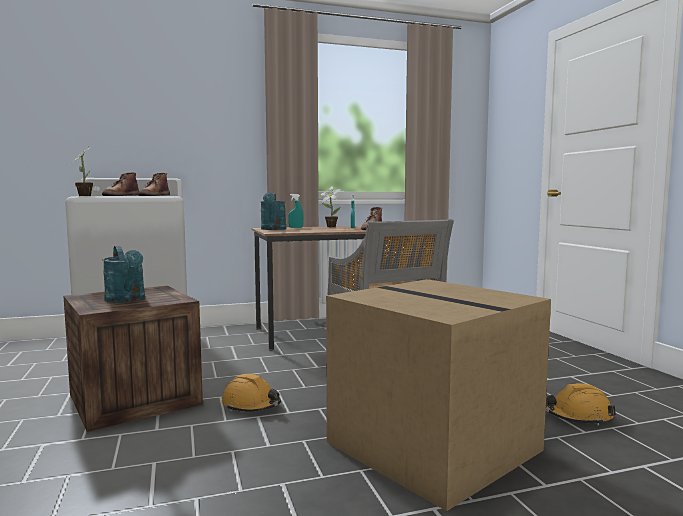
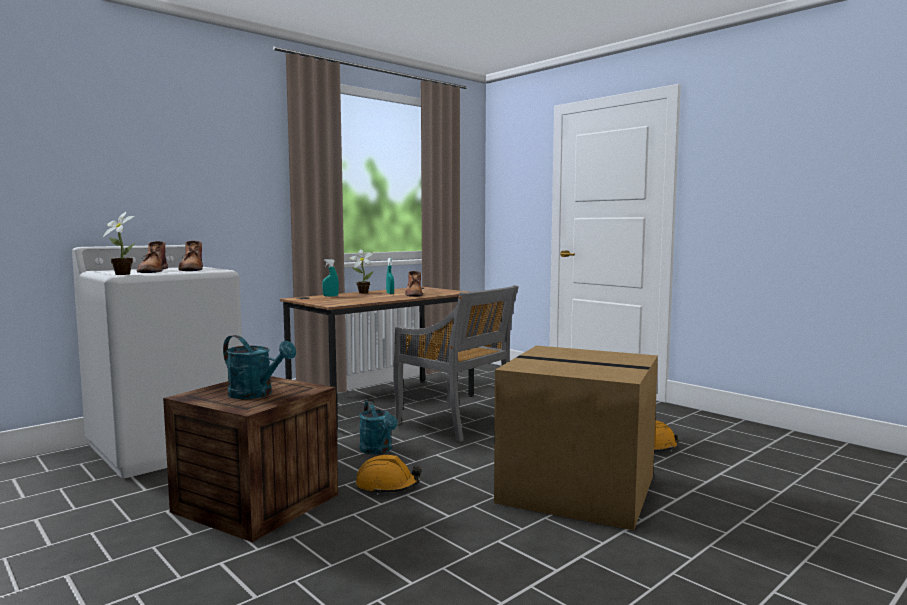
camera: 25 degrees left, 0 degrees up
turquoise watering can [261,193,286,230] -> turquoise watering can moved to [359,401,398,454]

